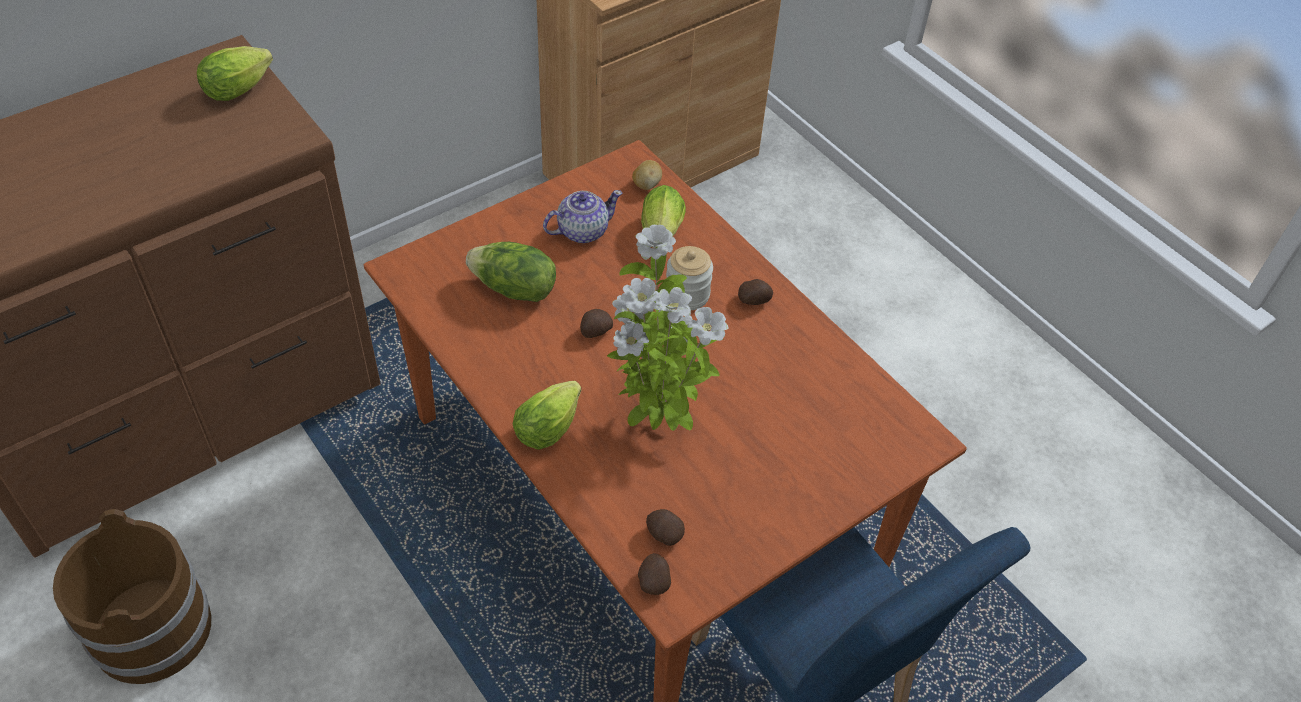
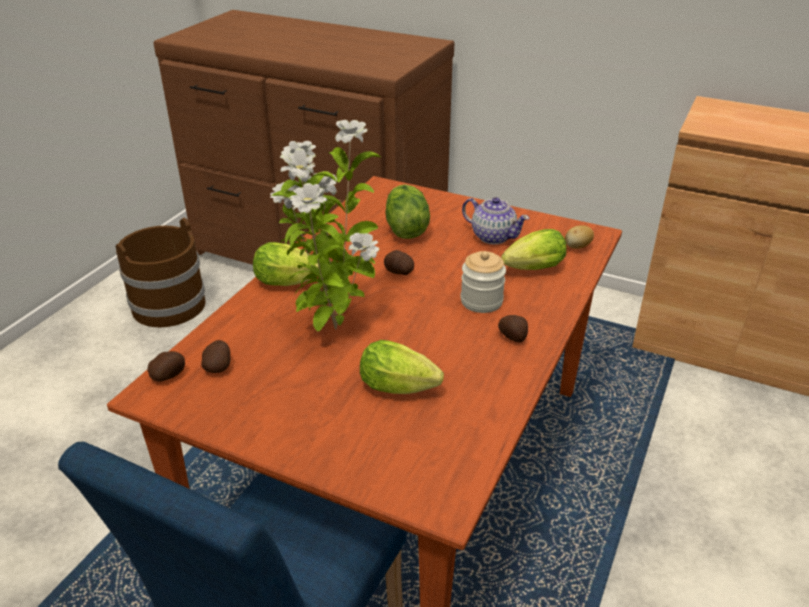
camera: 65 degrees right, 15 degrees down
lettuce [197,46,273,101] -> lettuce moved to [360,340,444,394]

